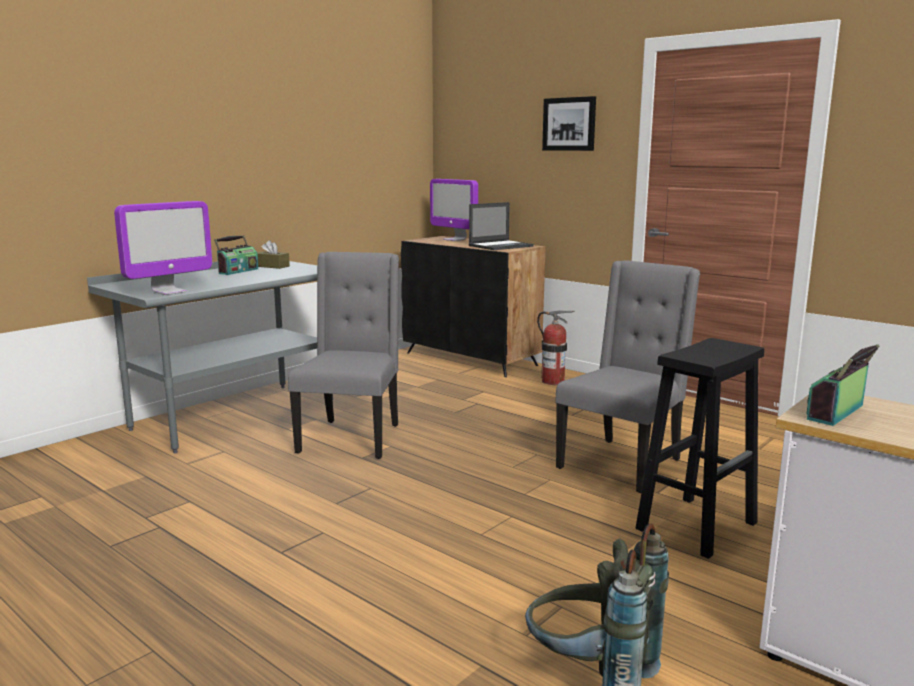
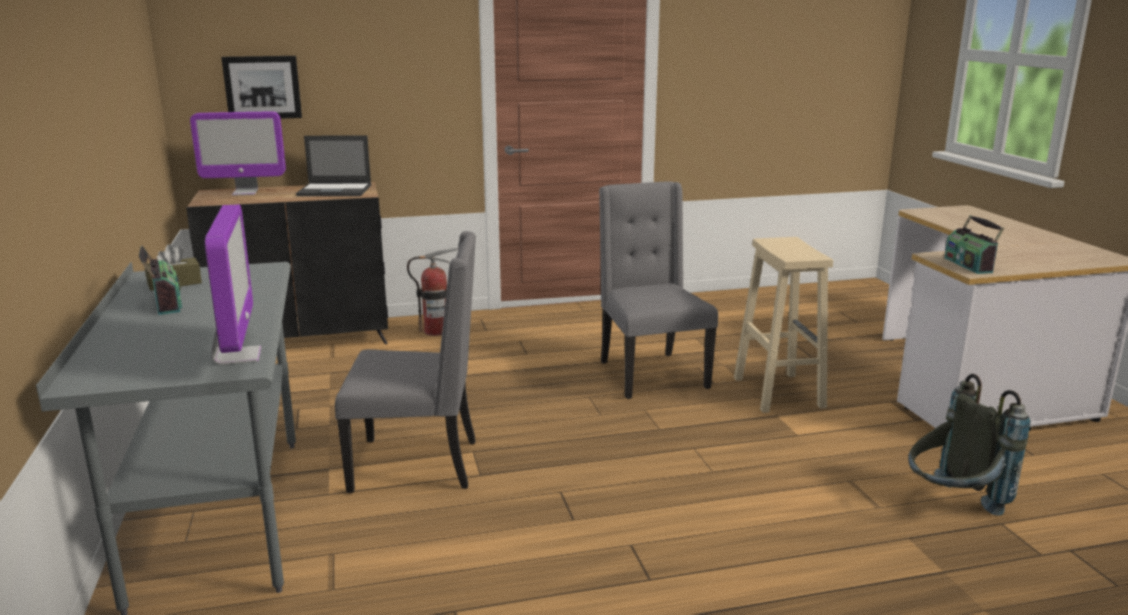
camera: 55 degrees left, 5 degrees up
grey chair [288,252,399,459] -> grey chair turned 135 degrees clockwise [335,231,476,493]
laptop [469,202,534,250] -> laptop turned 90 degrees clockwise [296,136,371,196]
picture [542,96,596,151] -> picture moved to [221,56,302,119]
black stool [636,338,764,559] -> beige stool [734,237,833,413]

